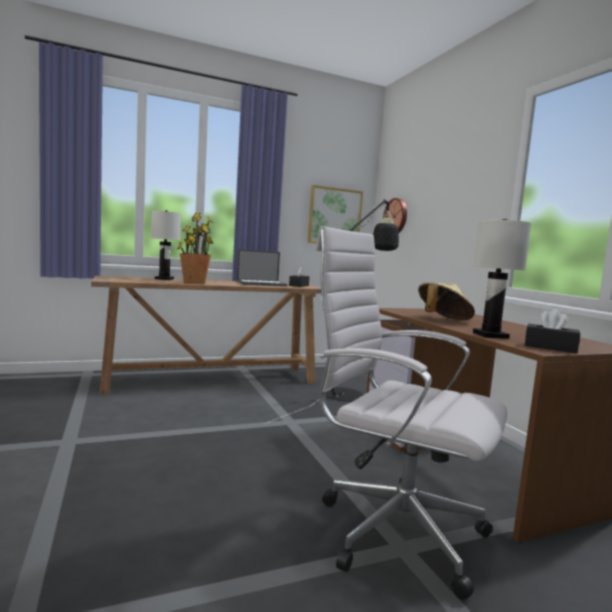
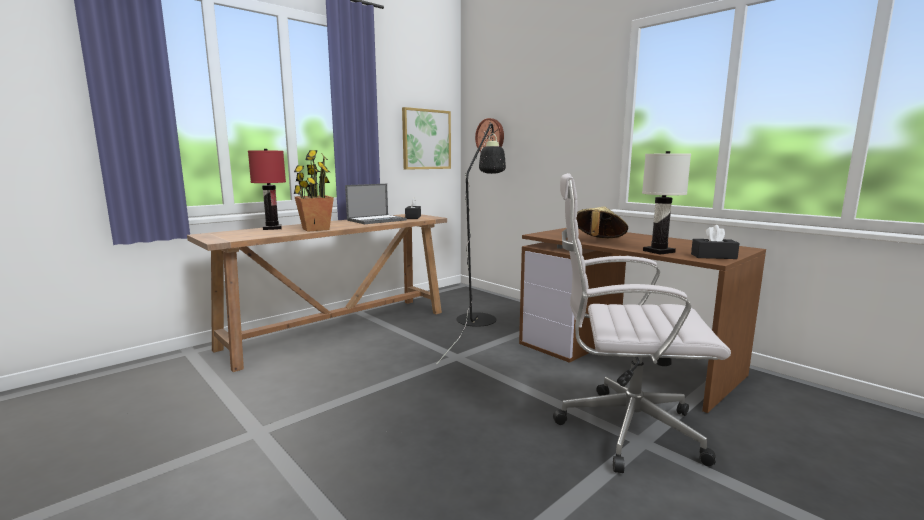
camera: 20 degrees left, 5 degrees up
white table lamp [151,211,181,280] -> red table lamp [248,149,286,230]

